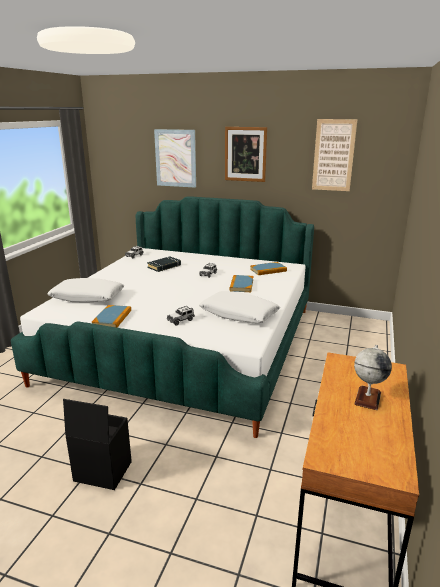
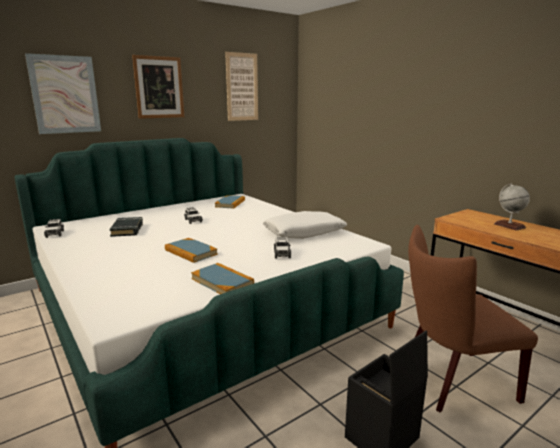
camera: 55 degrees left, 5 degrees down
white pillow [47,278,124,302] -> none
book [229,275,253,292] -> book moved to [165,238,218,263]
none -> brown chair [408,225,538,412]

